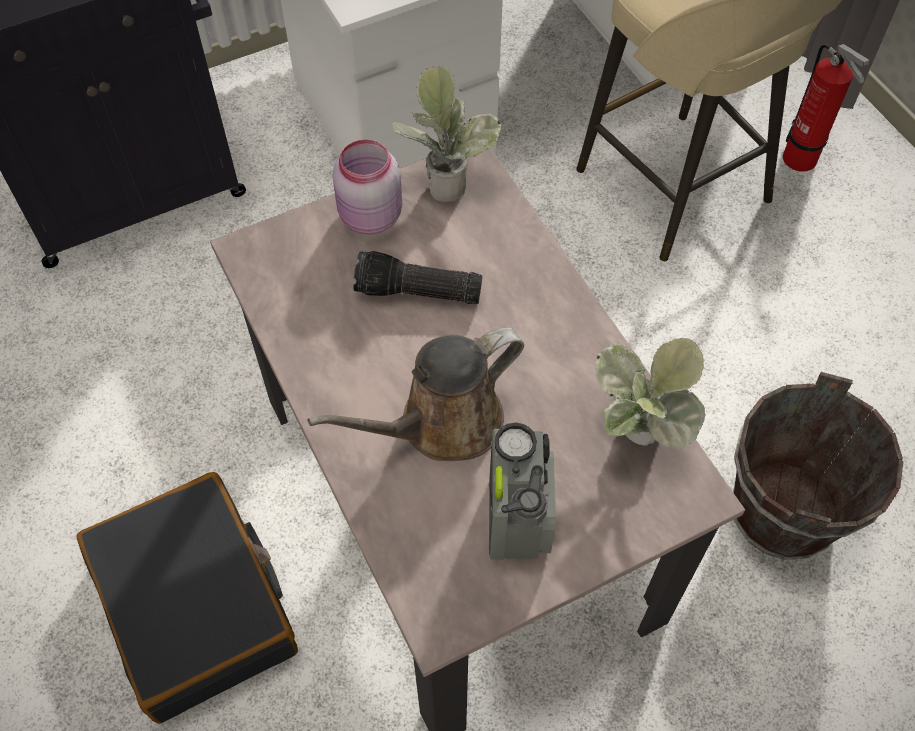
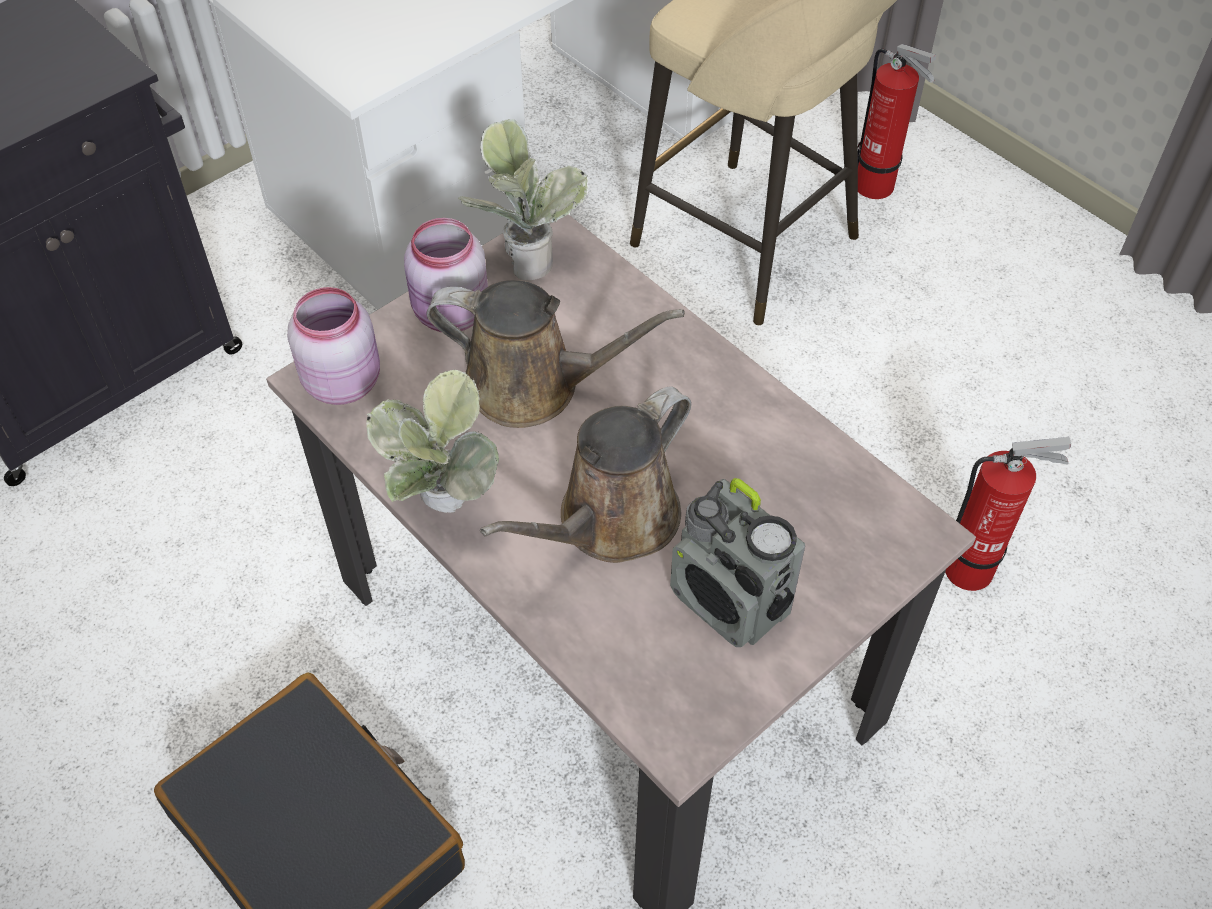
camera: 15 degrees left, 5 degrees down
flashlight [353,251,483,304] -> brown watering can [427,280,685,428]
radio [488,422,556,560] -> radio turned 150 degrees clockwise [670,478,805,647]
potted plant [595,338,705,449] -> potted plant moved to [366,370,499,513]
brown bucket [733,372,903,560] -> fire extinguisher [945,437,1071,591]
none -> pink jar [287,287,380,405]

